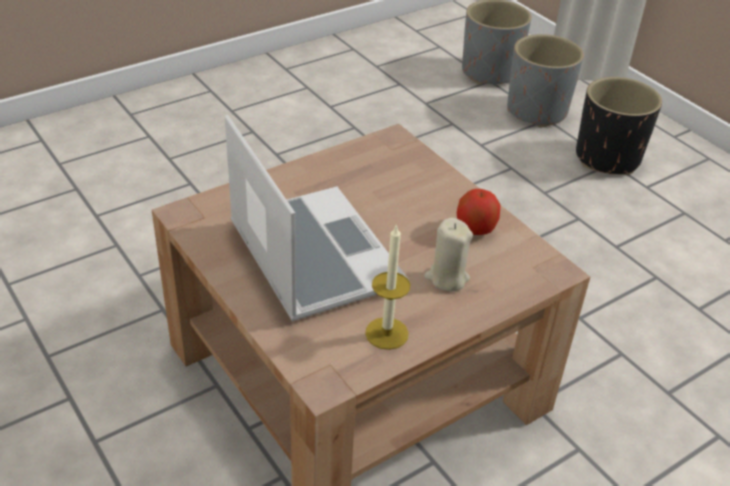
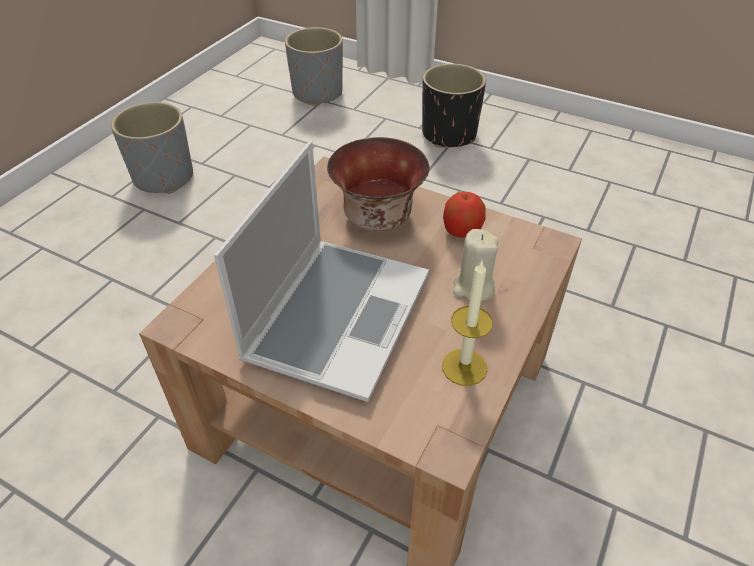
camera: 25 degrees left, 5 degrees up
laptop [225,115,409,321] -> laptop turned 75 degrees clockwise [214,141,429,402]
grey planter [507,34,584,128] -> grey planter moved to [111,102,193,194]
none -> bowl [327,137,429,231]

